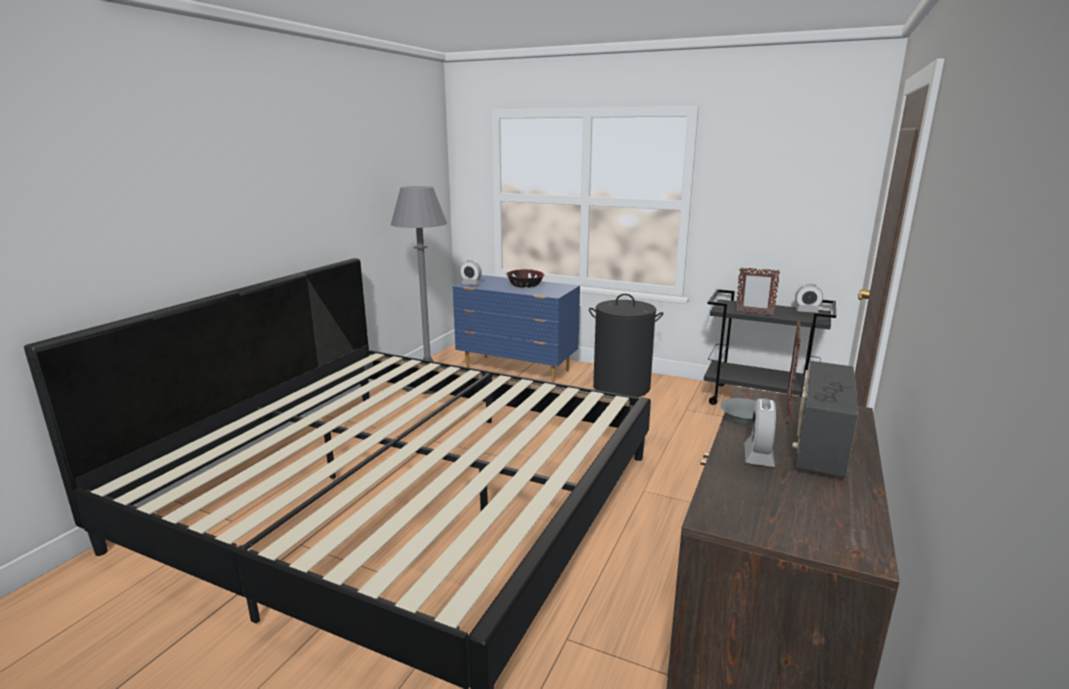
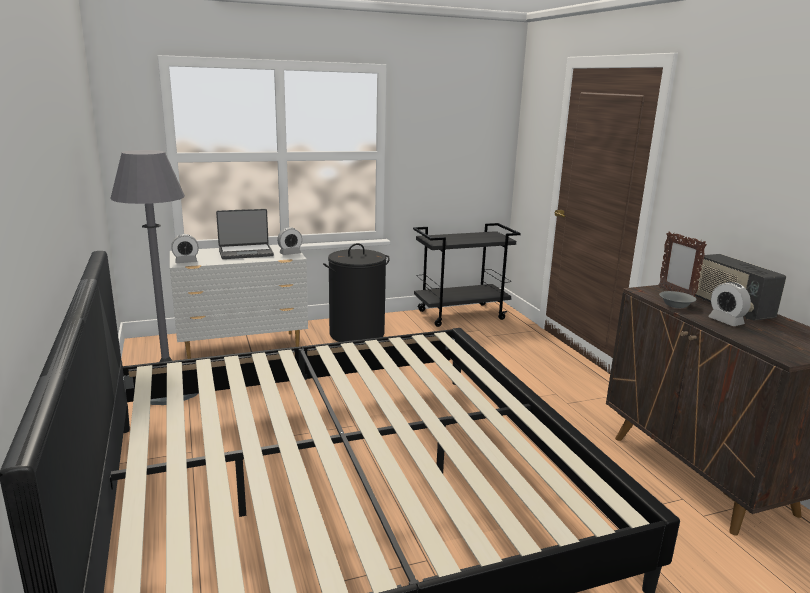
camera: 45 degrees left, 0 degrees up
blue dresser [453,275,580,383] -> white dresser [170,245,308,359]
bowl [506,269,544,288] -> laptop [216,209,274,259]
picture frame [736,267,780,316] -> none
alarm clock [795,284,823,313] -> alarm clock moved to [277,227,302,255]

